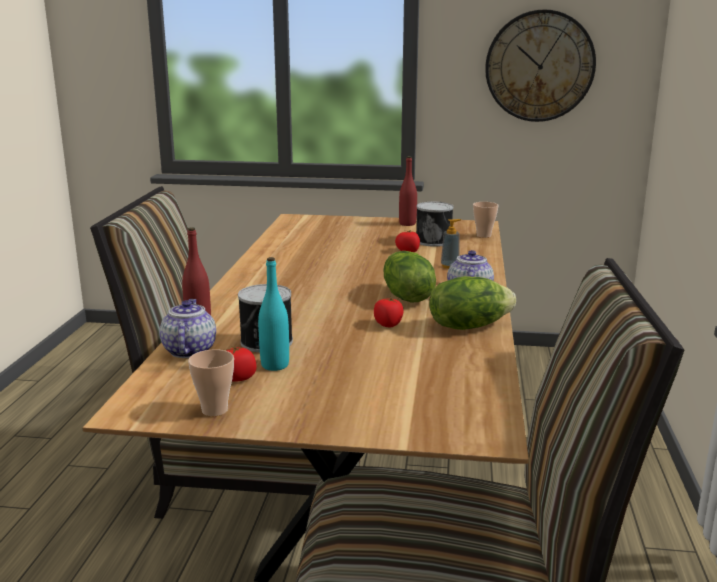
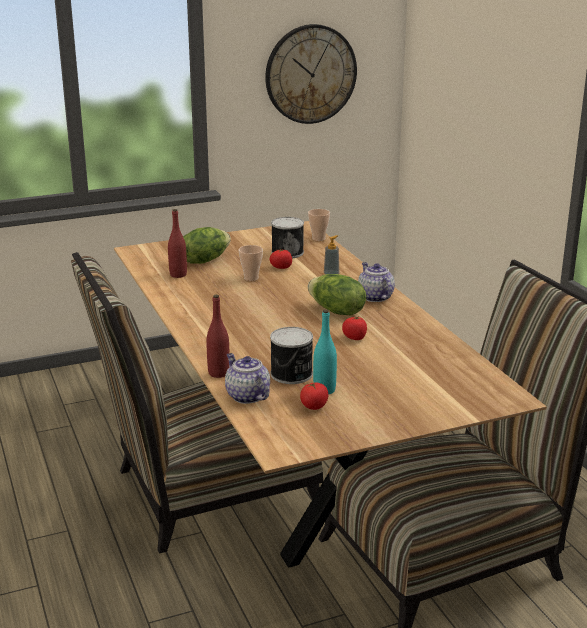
camera: 30 degrees left, 5 degrees up
cup [188,349,234,416] -> cup moved to [239,245,263,281]
red bottle [399,156,417,226] -> red bottle moved to [168,209,187,278]
lettuce [429,276,516,330] -> lettuce moved to [183,227,231,264]

